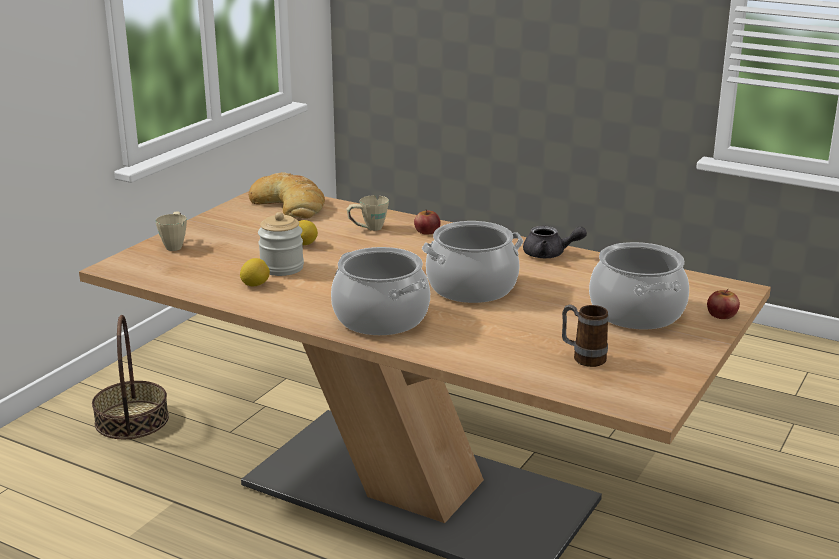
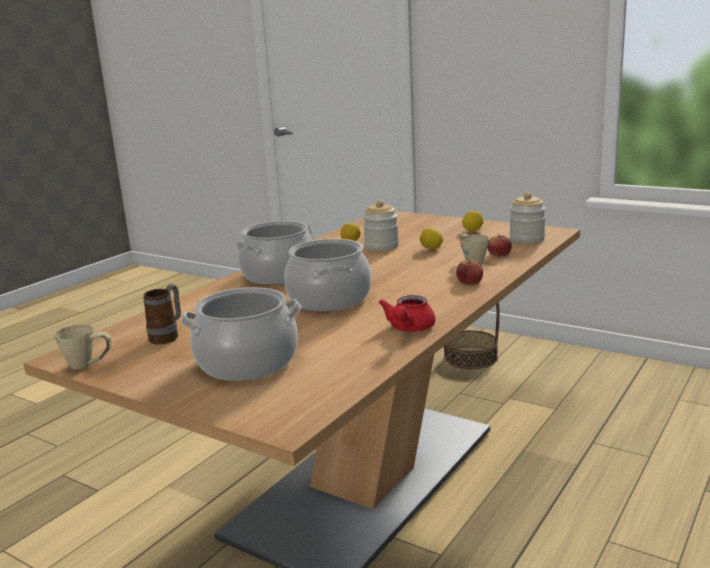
camera: 95 degrees right, 5 degrees down
beige mug [156,211,187,251] -> beige mug moved to [54,324,111,370]
bread [249,172,325,219] -> jar [509,193,546,243]
grey teapot [523,226,587,258] -> red teapot [378,295,436,332]
apple [707,289,740,319] -> apple moved to [487,235,512,257]
none -> lemon [462,211,483,232]

